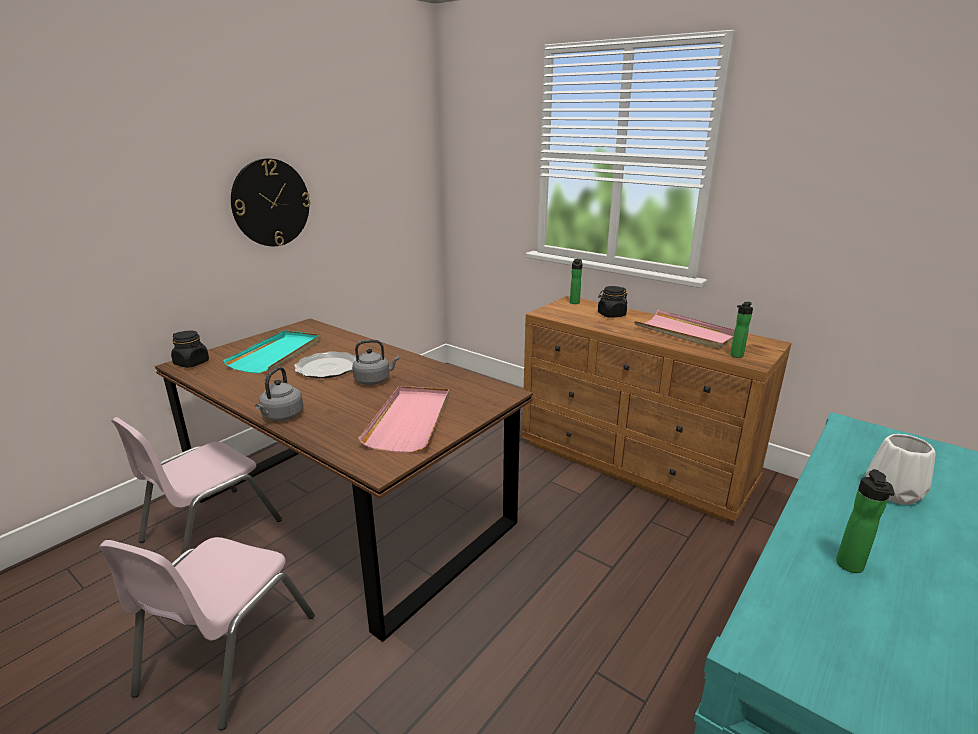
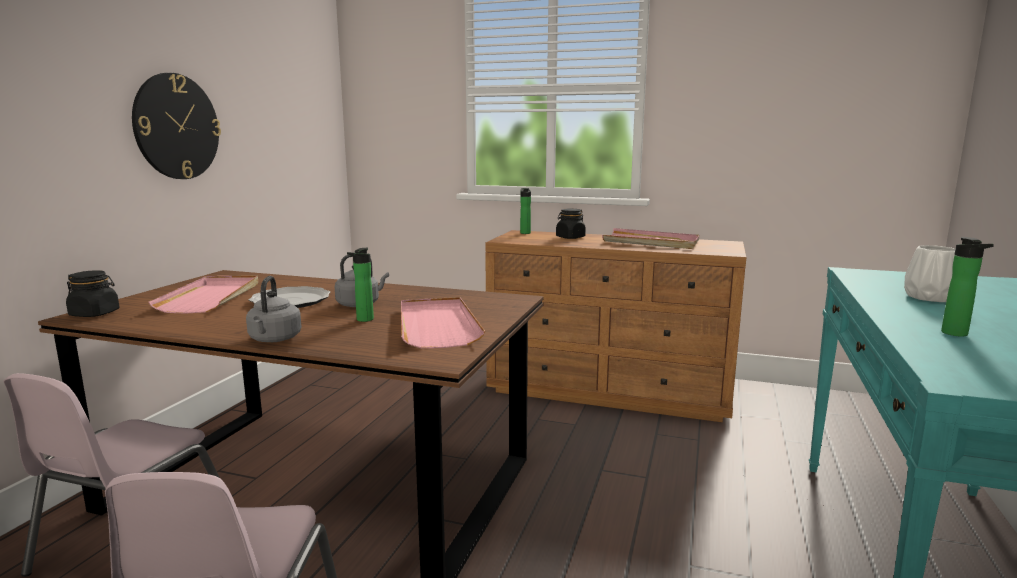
camera: 20 degrees left, 10 degrees down
turquoise tray [223,330,321,374] -> pink tray [148,276,258,314]
bottle [730,302,753,358] -> bottle moved to [347,248,374,322]

